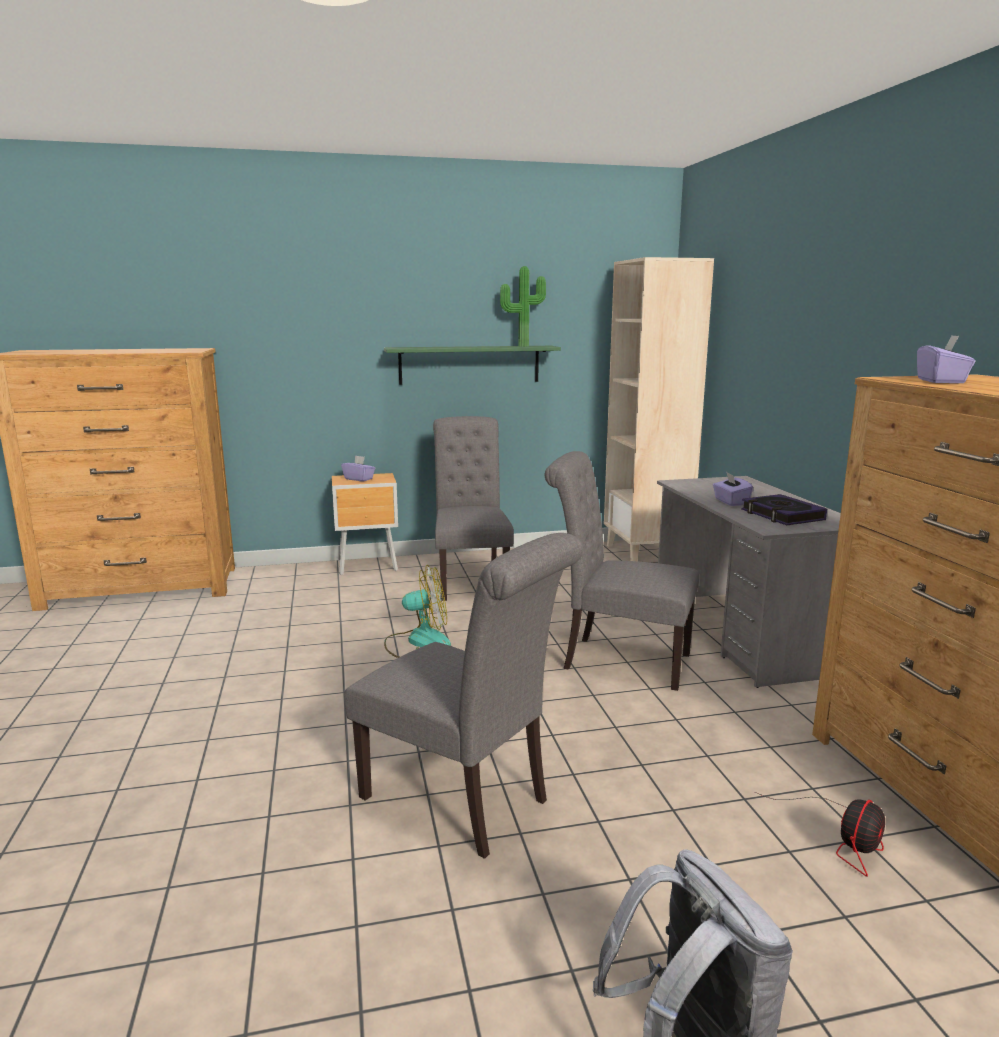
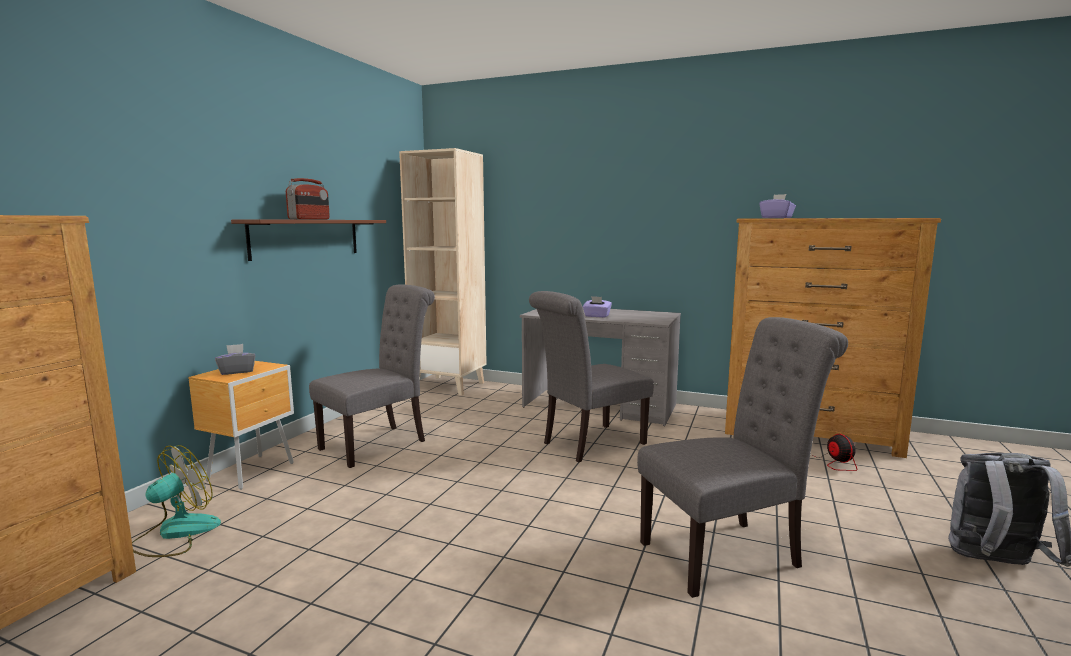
camera: 55 degrees left, 5 degrees down
purple tissue box [341,455,375,481] -> grey tissue box [215,344,255,375]
green shelf [384,346,561,385] -> brown shelf [231,219,386,261]
fan [384,565,451,658] -> fan moved to [132,445,221,557]
grey chair [433,416,514,601] -> grey chair turned 105 degrees clockwise [309,284,435,468]
potted plant [500,266,546,347] -> none
book [741,494,827,525] -> none
none -> radio [286,178,330,220]

